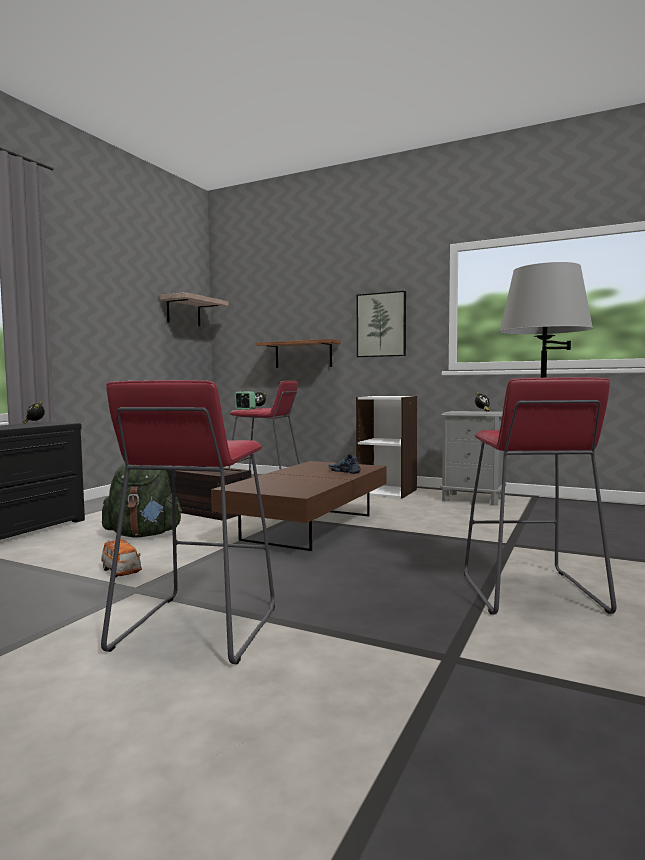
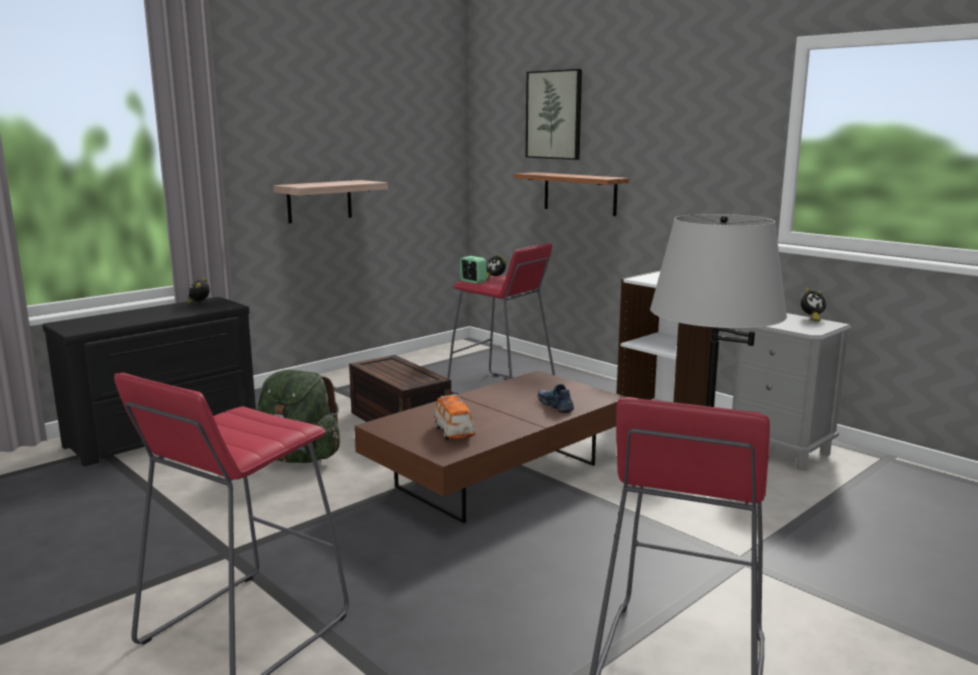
camera: 20 degrees right, 10 degrees up
toy car [101,538,142,578] -> toy car moved to [434,395,475,440]
shelf [160,292,229,327] -> shelf moved to [273,180,388,223]
picture [357,291,406,357] -> picture moved to [526,69,582,160]

